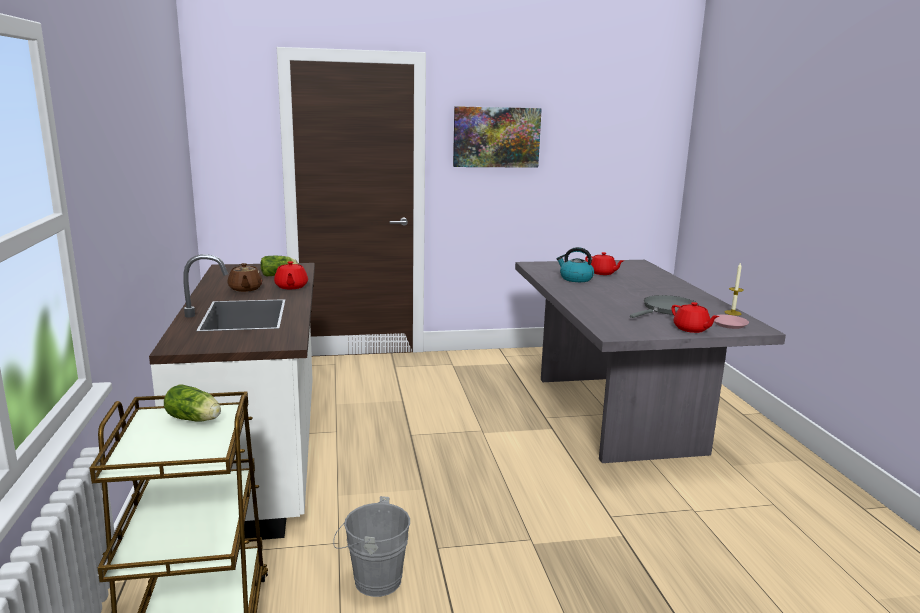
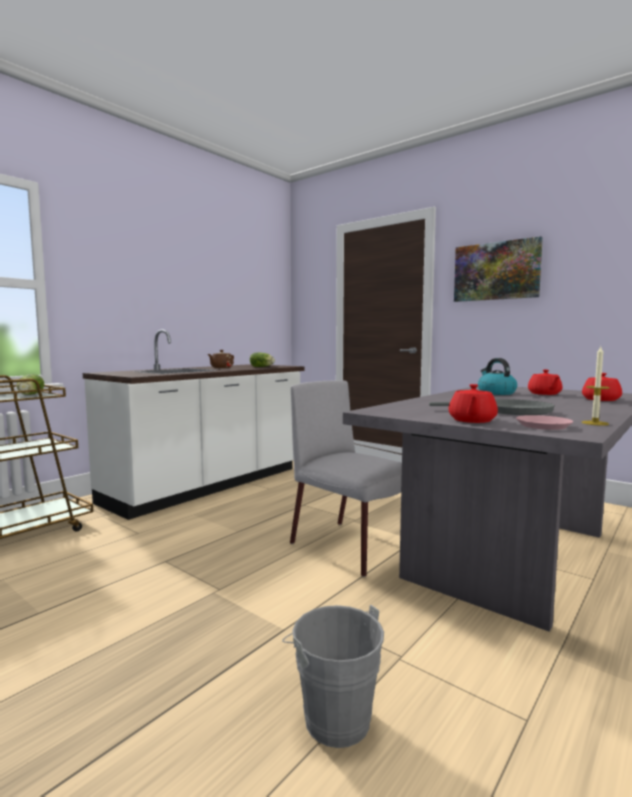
camera: 50 degrees right, 10 degrees down
red teapot [274,261,308,289] -> red teapot moved to [582,373,622,401]
grey bucket [333,496,410,597] -> grey bucket moved to [282,605,384,748]
none -> grey chair [290,380,402,577]

